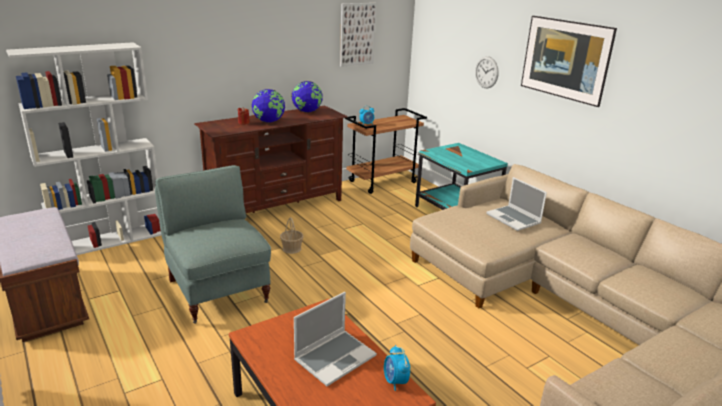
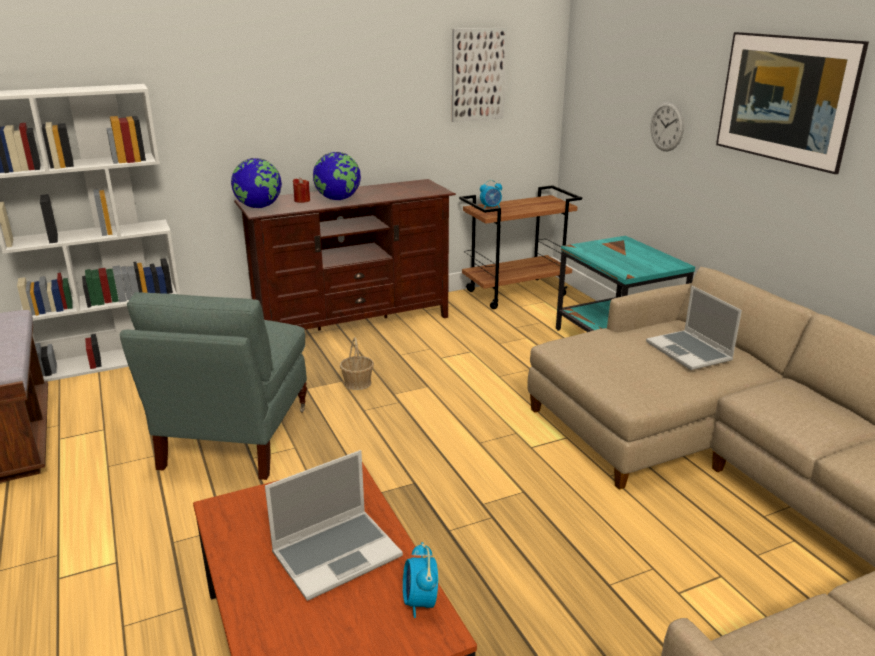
camera: 10 degrees right, 0 degrees up
grey armchair [155,165,271,324] -> grey armchair turned 150 degrees counterclockwise [120,292,307,480]
globe [292,81,323,112] -> globe moved to [231,158,282,208]

